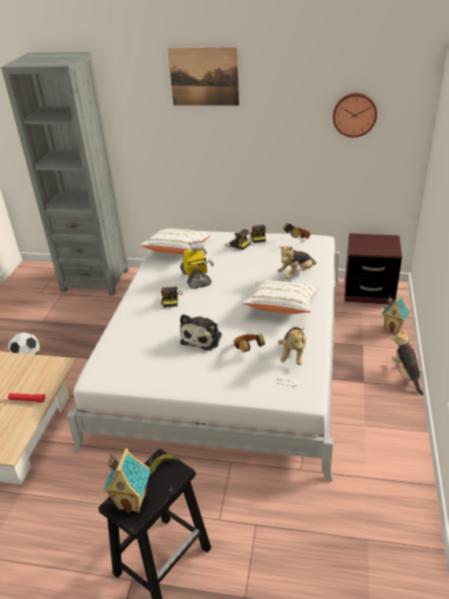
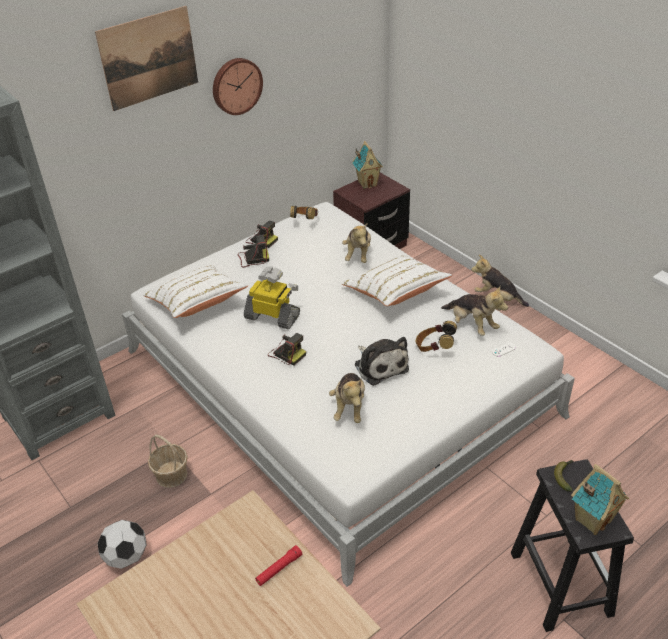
camera: 50 degrees left, 5 degrees up
wall clock [333,93,377,138] -> wall clock moved to [213,58,263,115]
toy house [382,293,409,334] -> toy house moved to [352,141,383,189]
none -> basket [148,435,188,488]
none -> plush toy [329,373,365,423]

